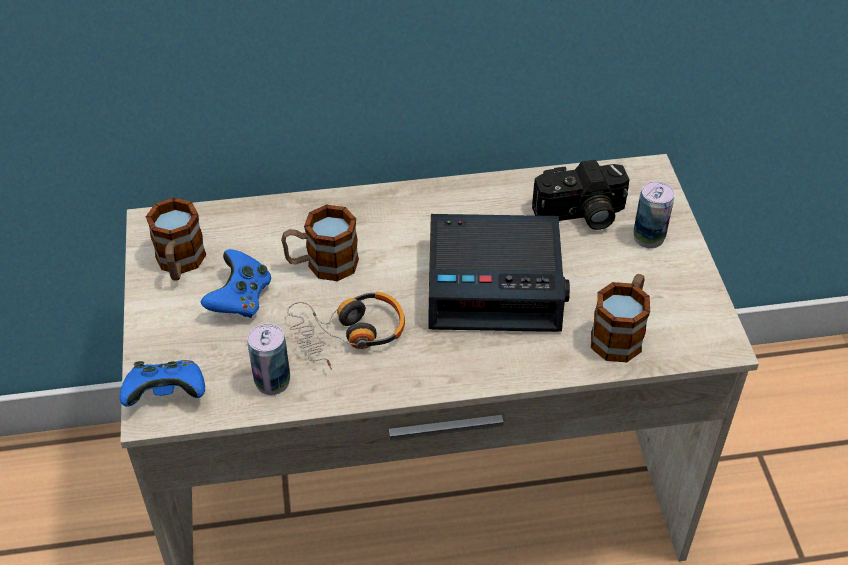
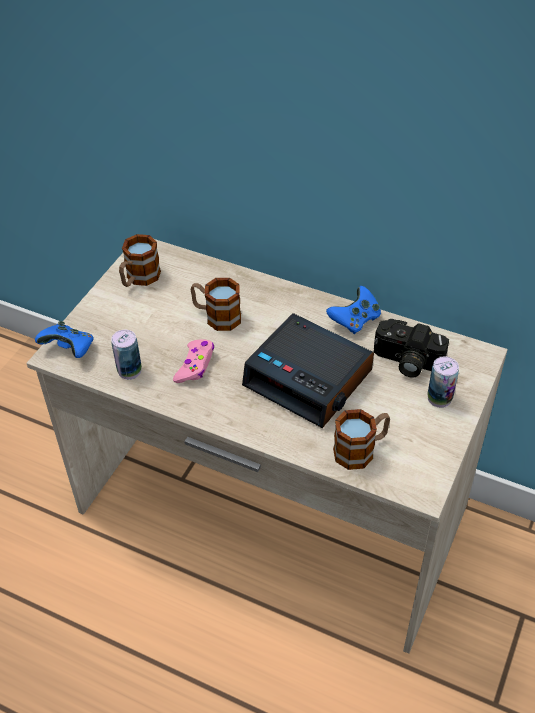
camera: 35 degrees right, 0 degrees up
blue game controller [201,249,271,318] -> blue game controller moved to [326,286,381,334]
headphones [287,292,405,370] -> pink game controller [173,339,214,383]

